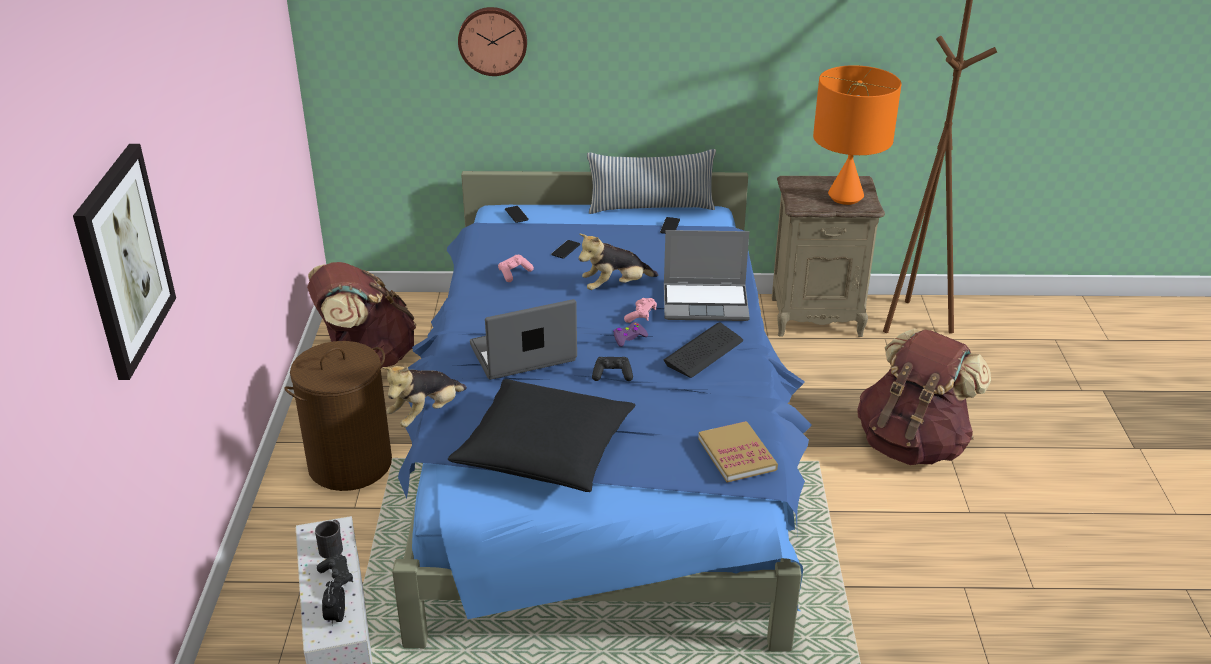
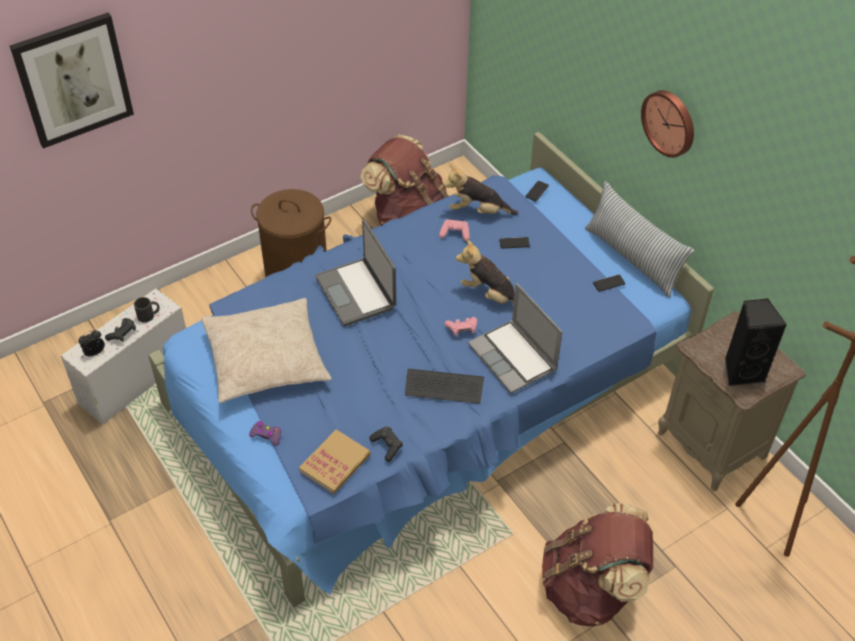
camera: 55 degrees right, 15 degrees up
plush toy [382,366,467,427] -> plush toy moved to [443,165,518,215]
black pillow [448,379,635,492] -> beige pillow [201,298,332,403]
wall clock [458,7,527,76] -> wall clock moved to [641,90,694,158]
laptop [470,299,577,380] -> laptop turned 150 degrees counterclockwise [315,220,396,326]
black game controller [592,357,633,381] -> black game controller moved to [370,427,403,462]
purple game controller [613,322,648,347] -> purple game controller moved to [249,421,281,446]
orange table lamp [813,65,902,205] -> black speaker [725,298,787,386]

